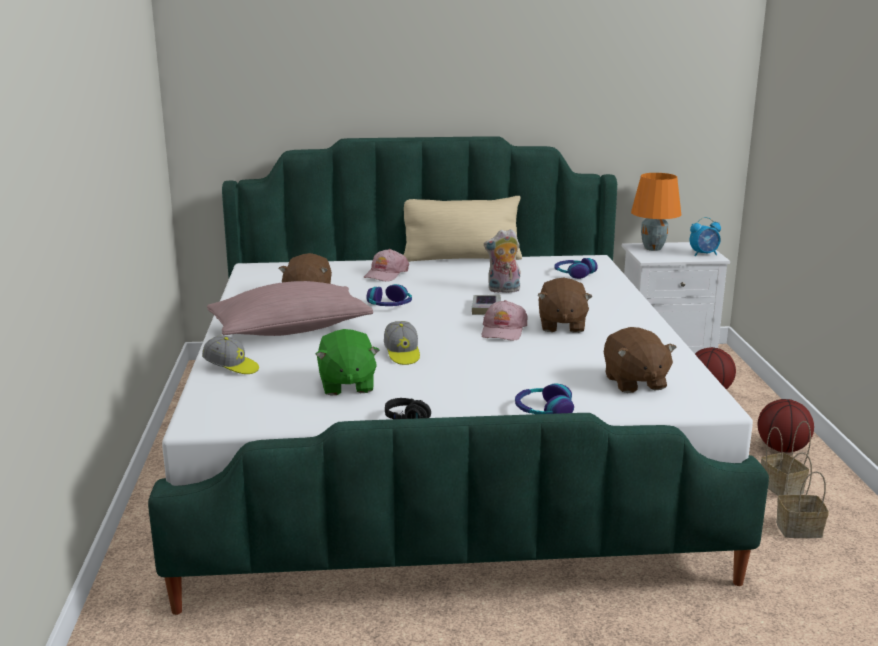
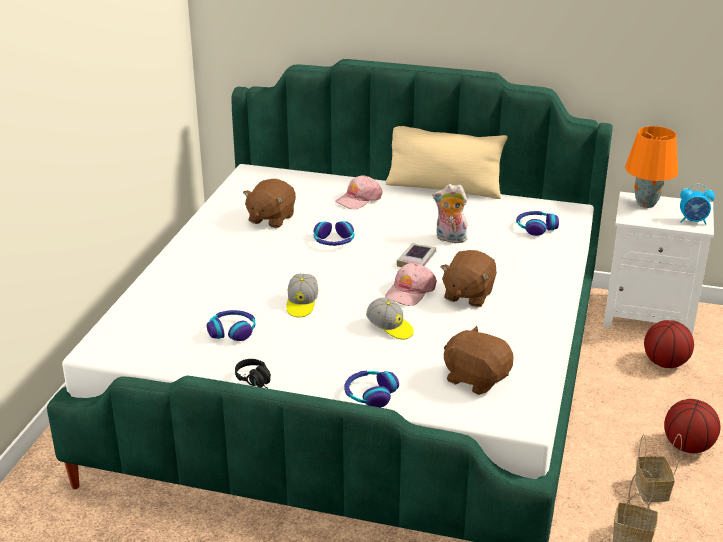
camera: 20 degrees right, 10 degrees up
cap [202,335,259,374] -> cap moved to [366,298,414,339]
pink pillow [207,281,373,336] -> none
green plush toy [315,329,380,395] -> headphones [207,310,255,341]
brown plush toy [604,327,677,393] -> brown plush toy turned 120 degrees clockwise [444,326,513,395]

